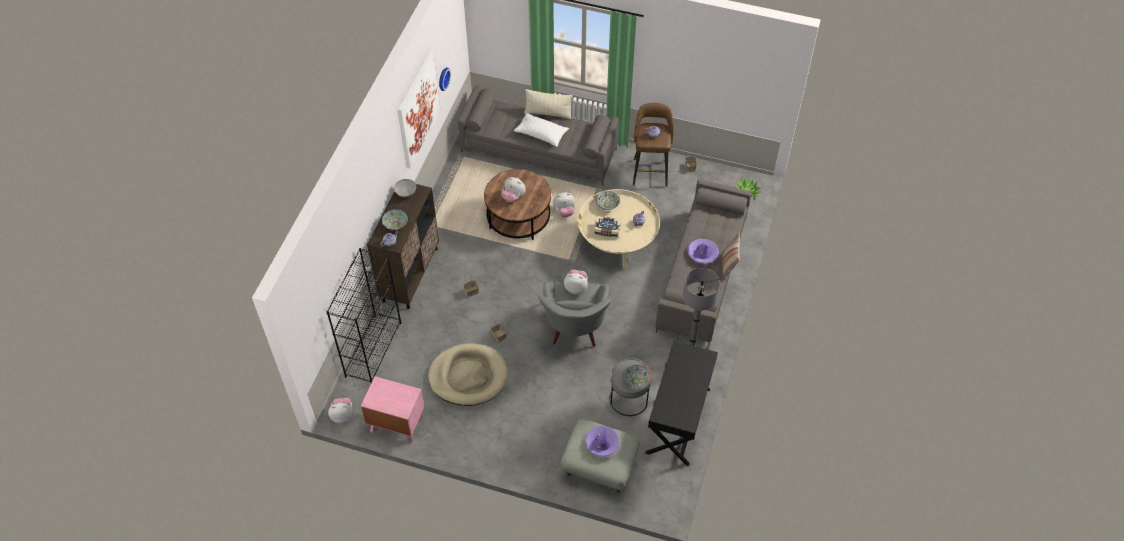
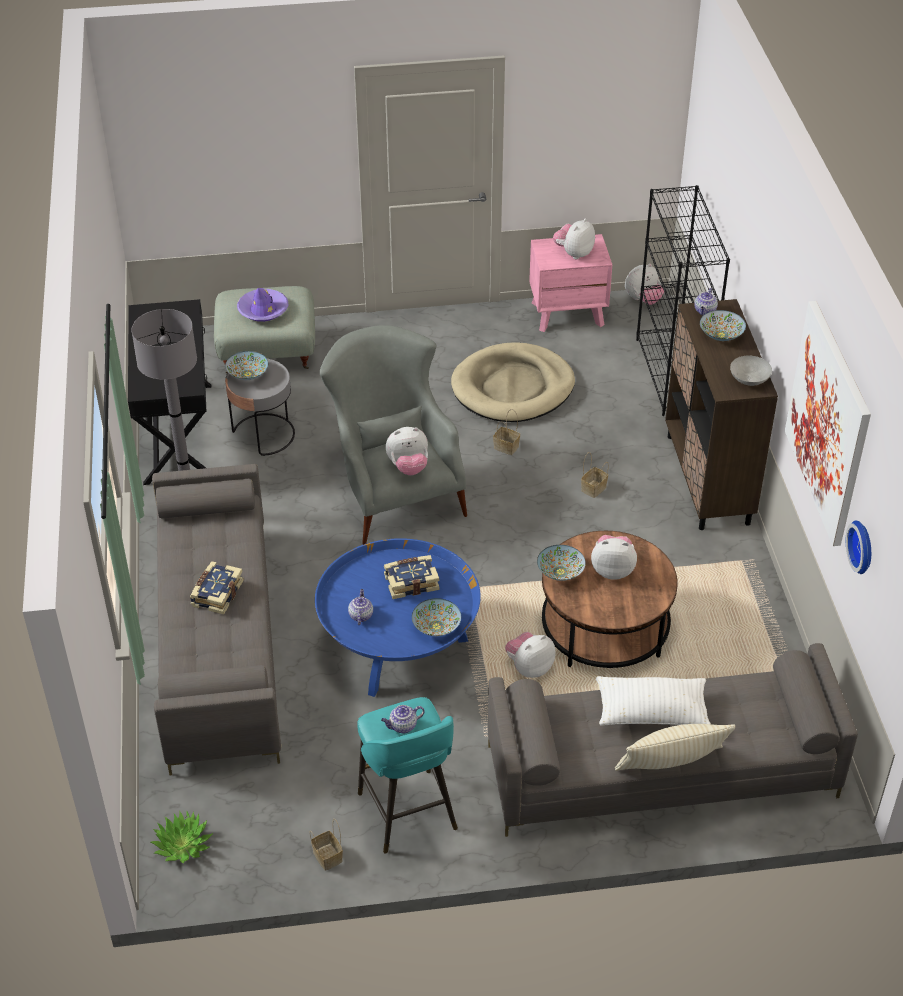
camera: 155 degrees right, 10 degrees down
beige coffee table [577,189,660,271] -> blue coffee table [315,538,481,697]
brown stool [633,103,673,187] -> turquoise stool [357,697,458,854]
purple hat [687,239,719,264] -> book [190,561,244,614]
pillow [722,233,740,280] -> none
none -> bowl [537,545,586,581]
none -> plush toy [553,218,595,259]

